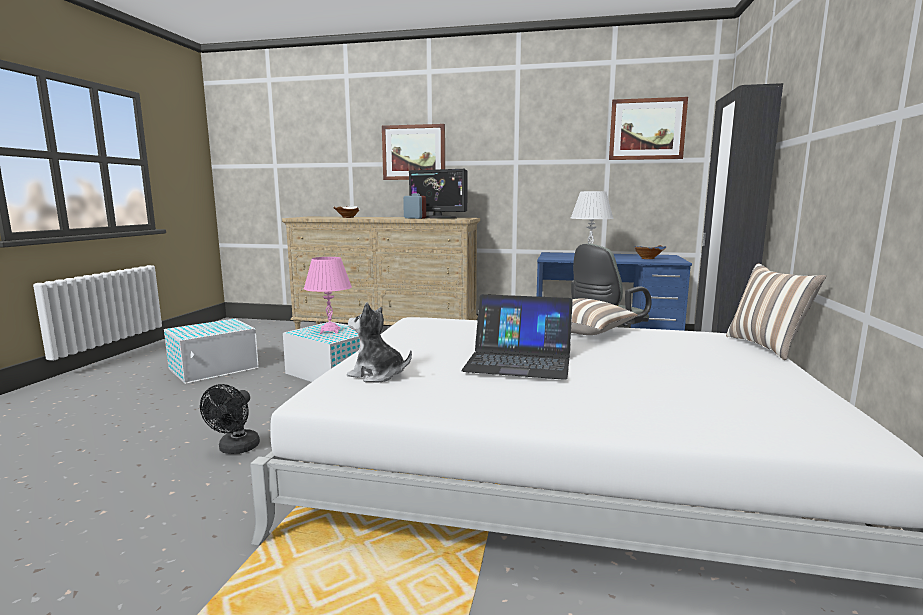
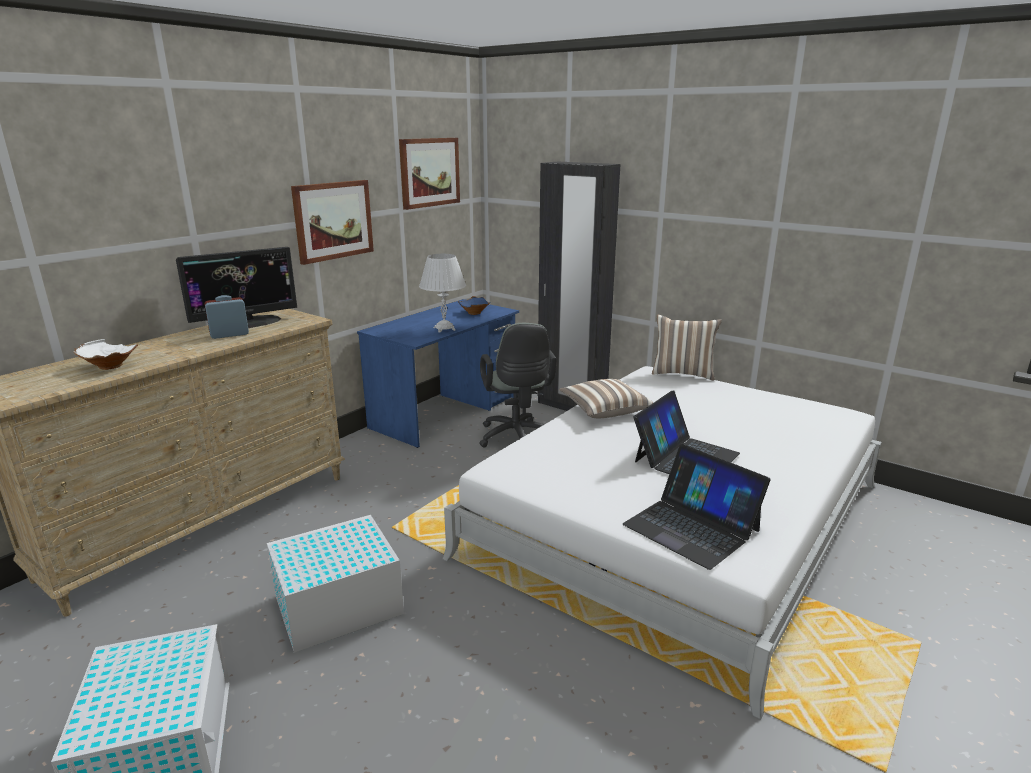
camera: 65 degrees left, 10 degrees up
black fan [200,384,260,454] -> none
pink table lamp [304,257,352,334] -> none
plush toy [347,302,412,382] -> laptop [623,444,770,570]
picture [382,124,445,180] -> picture moved to [291,180,374,265]

